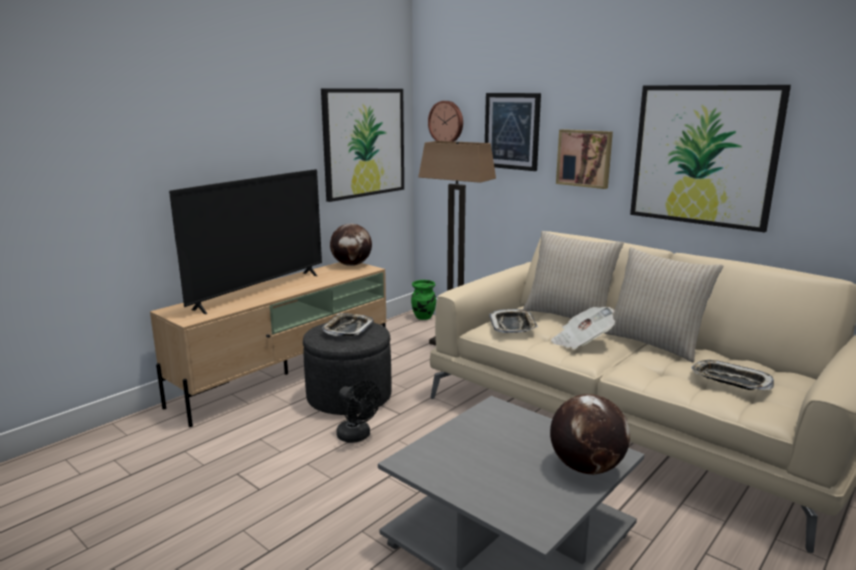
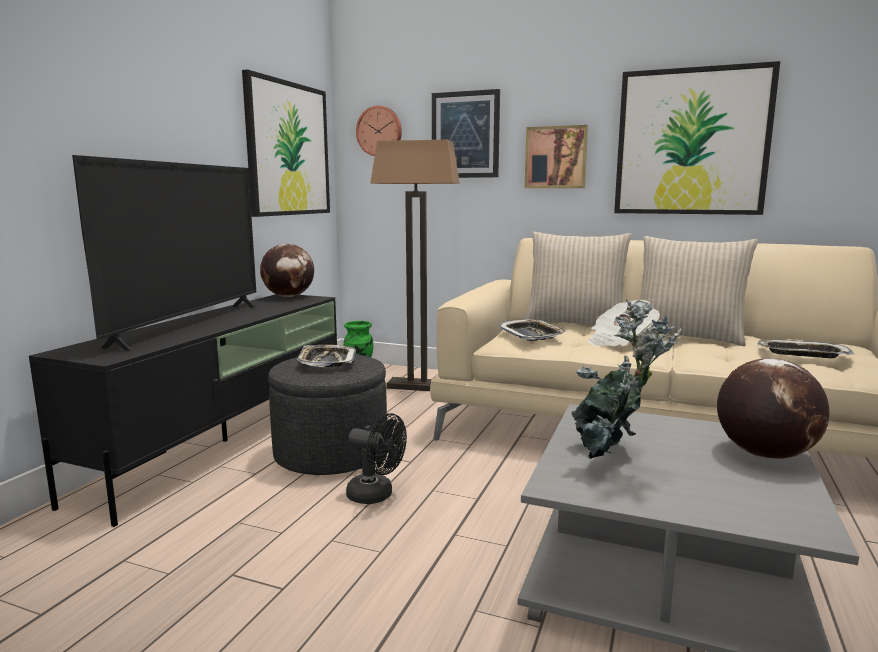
camera: 20 degrees left, 5 degrees down
beige tv stand [150,262,386,427] -> black tv stand [29,294,337,527]
none -> potted plant [571,300,682,459]

